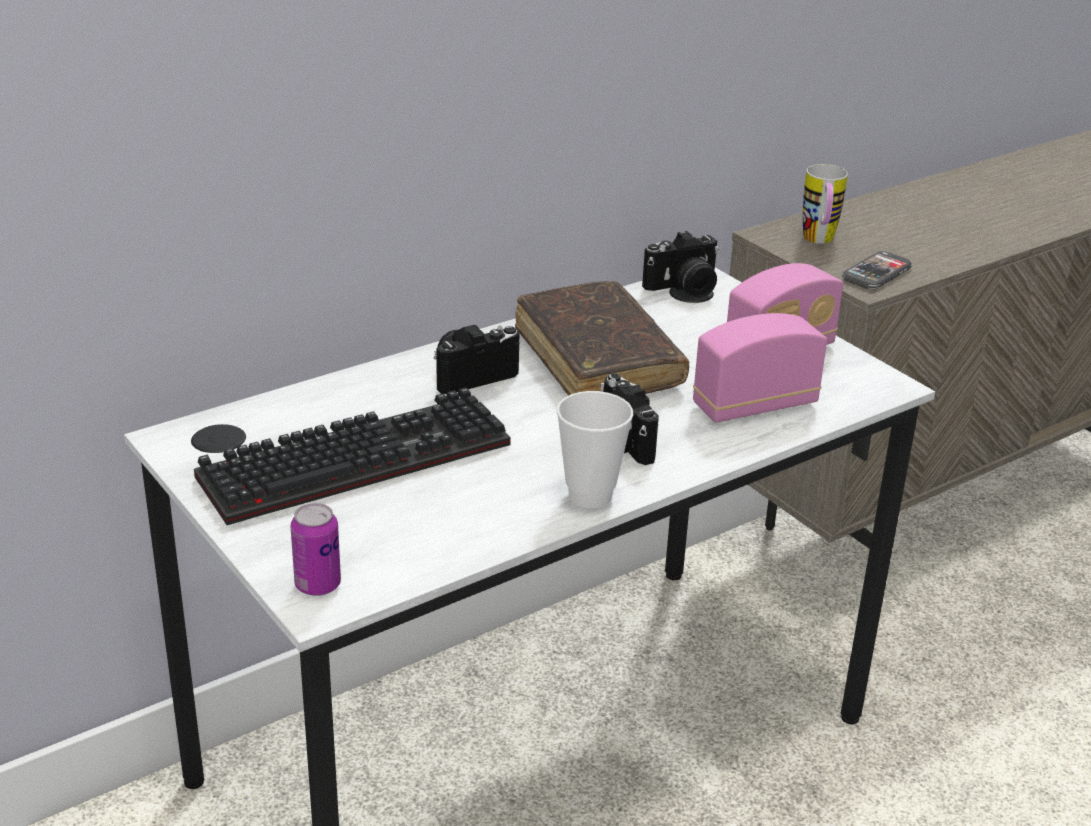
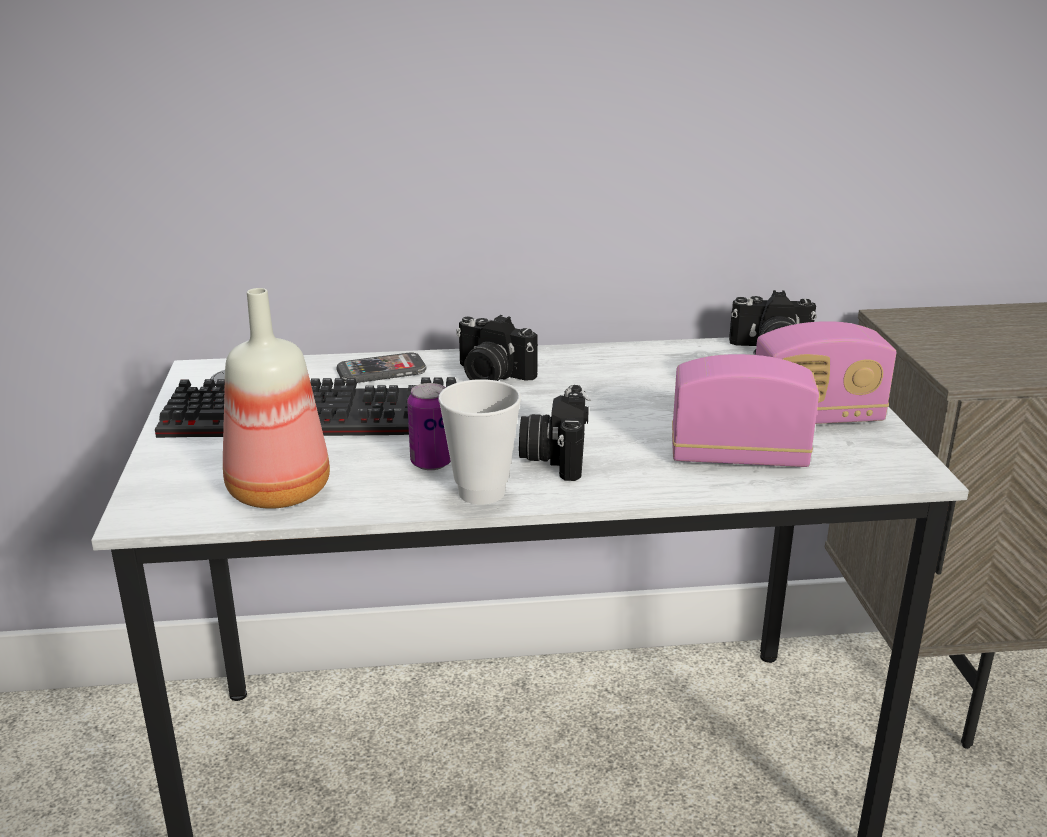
camera: 30 degrees right, 5 degrees down
can [291,503,341,596] -> can moved to [407,383,451,470]
camera [434,325,519,394] -> camera turned 150 degrees counterclockwise [456,315,538,381]
brown book [515,281,689,396] -> none
mug [803,164,848,244] -> none
phone [842,251,912,290] -> phone moved to [336,352,427,383]
none -> bottle [223,288,330,509]

